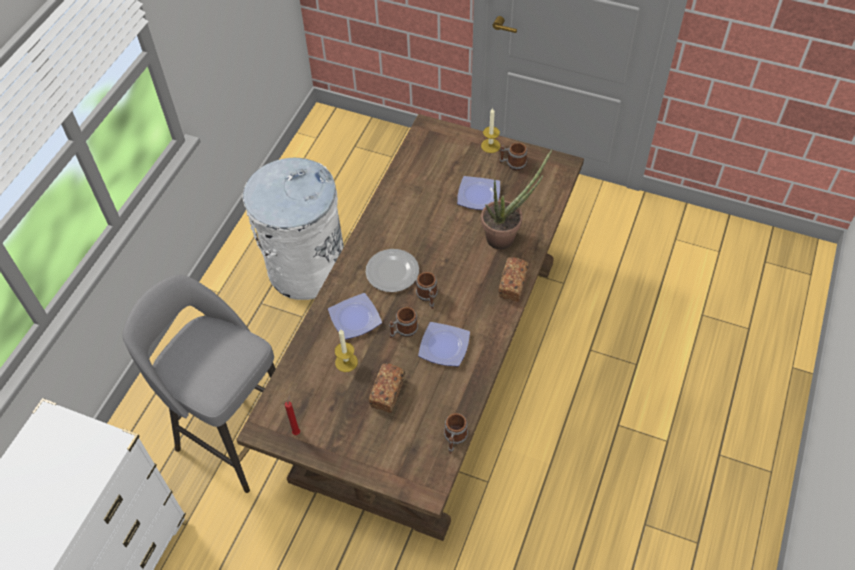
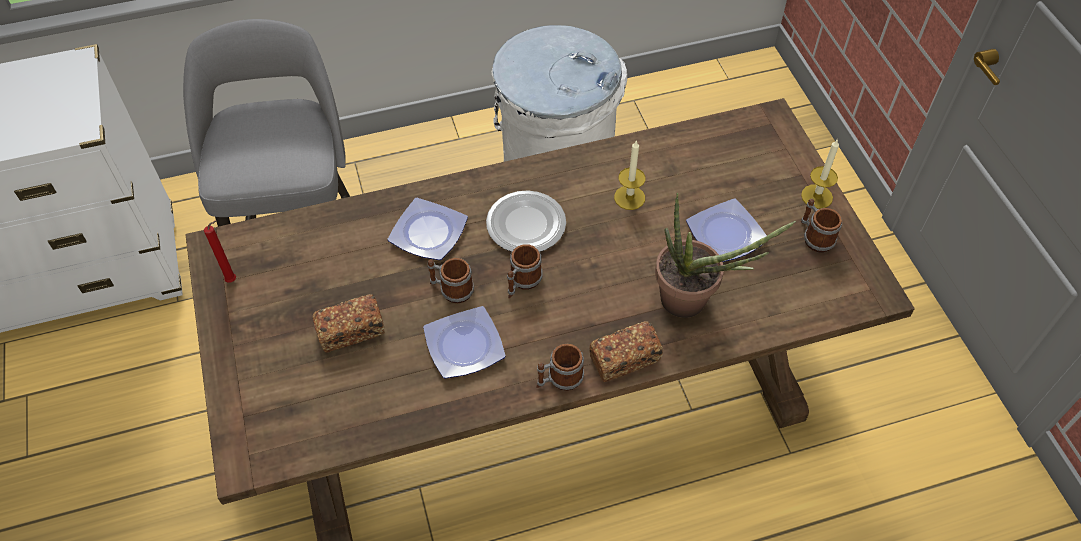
camera: 50 degrees right, 0 degrees up
candle [335,329,358,372] -> candle moved to [614,140,646,210]
mug [444,413,468,454] -> mug moved to [536,344,584,391]

